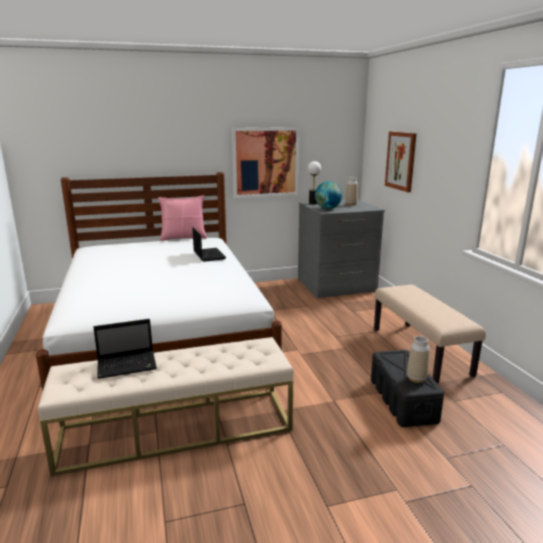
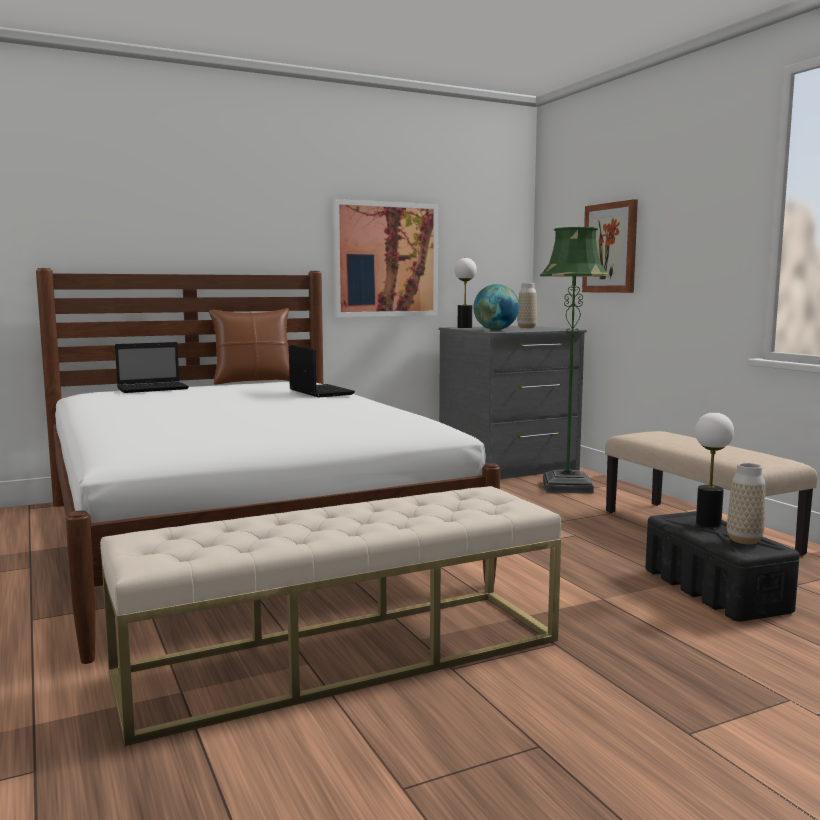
camera: 10 degrees left, 10 degrees down
laptop [93,319,157,379] -> laptop moved to [115,342,189,393]
pink pillow [158,195,207,241] -> brown pillow [209,308,290,385]
none -> green floor lamp [540,227,609,494]
none -> table lamp [695,412,734,527]

